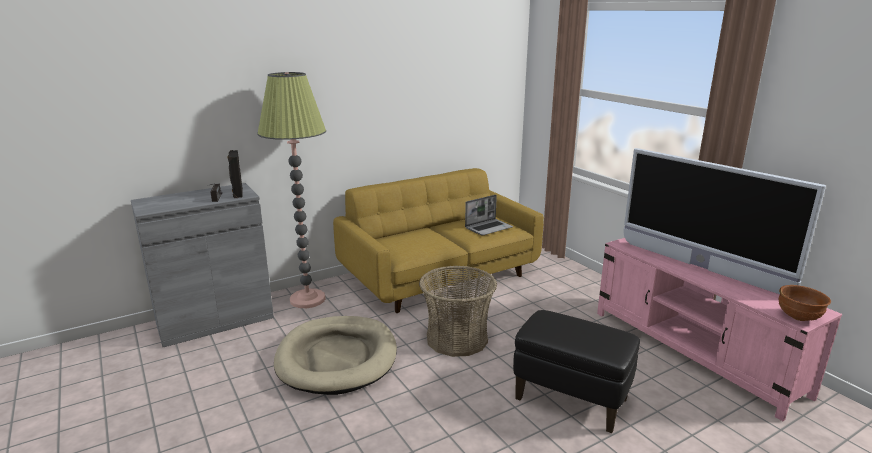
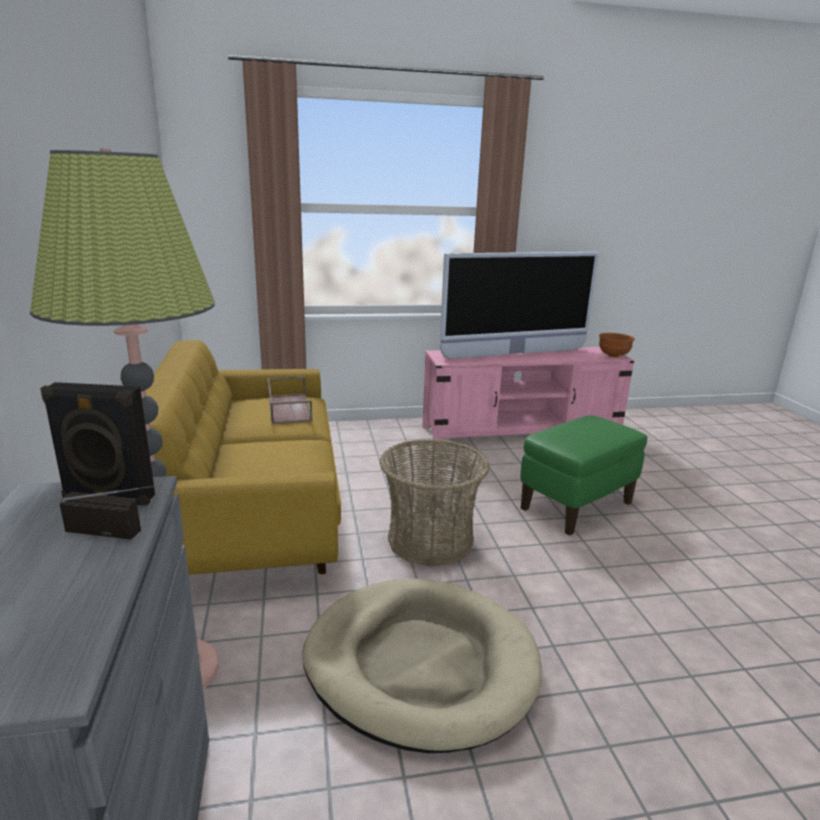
camera: 70 degrees left, 0 degrees up
laptop [465,195,513,235] -> brown tray [268,377,313,424]
black ottoman [513,310,640,433] -> green ottoman [521,415,647,536]

